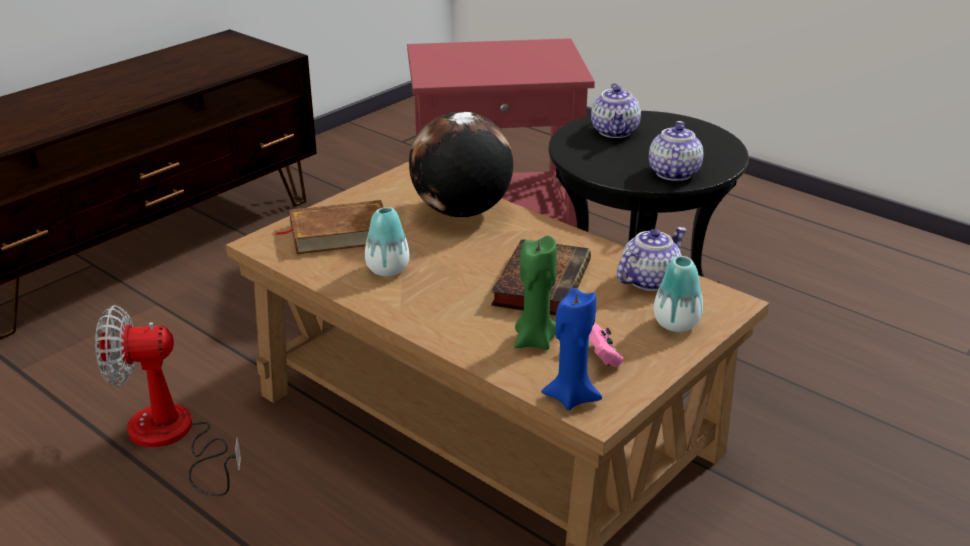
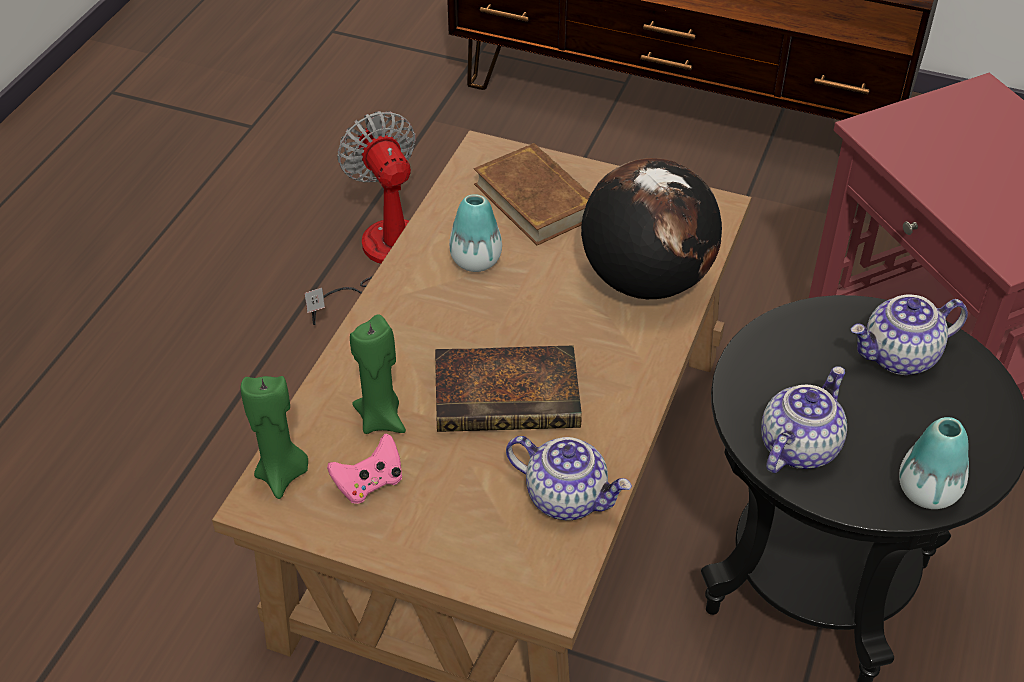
camera: 70 degrees right, 15 degrees up
blue candle [541,288,602,410] -> green candle [241,376,308,499]
teapot [649,121,703,181] -> teapot turned 45 degrees counterclockwise [761,367,847,473]
vase [654,256,703,332] -> vase moved to [899,417,969,509]

